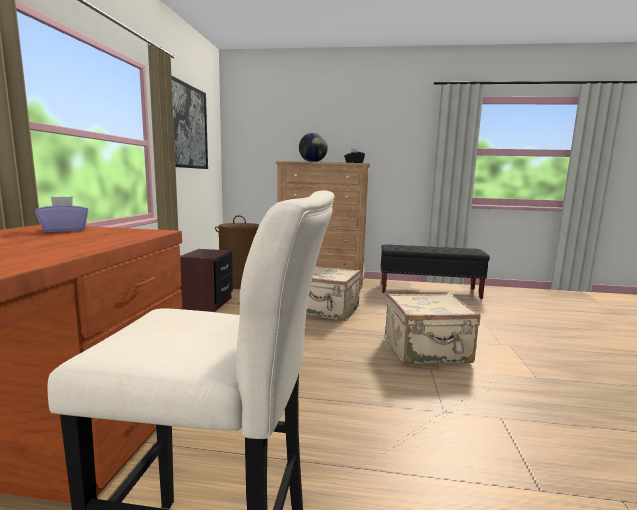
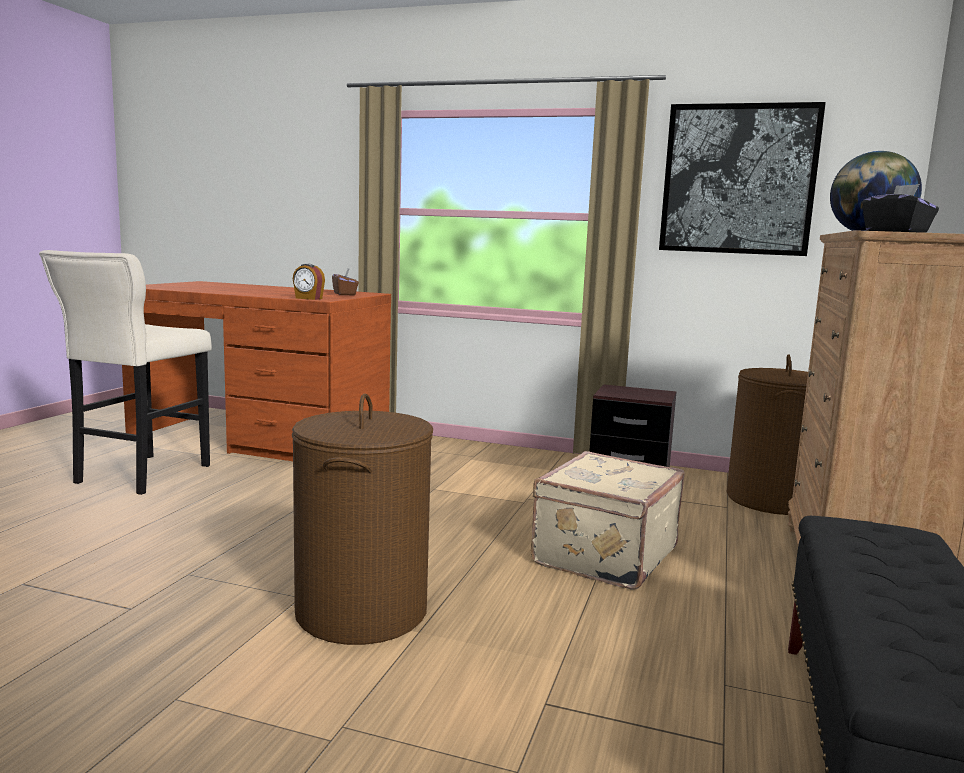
camera: 100 degrees right, 0 degrees up
purple tissue box [35,196,88,232] -> brown tissue box [332,269,359,295]
beige suitcase [385,293,480,364] -> brown laundry basket [292,393,433,645]
none -> alarm clock [293,264,325,300]

